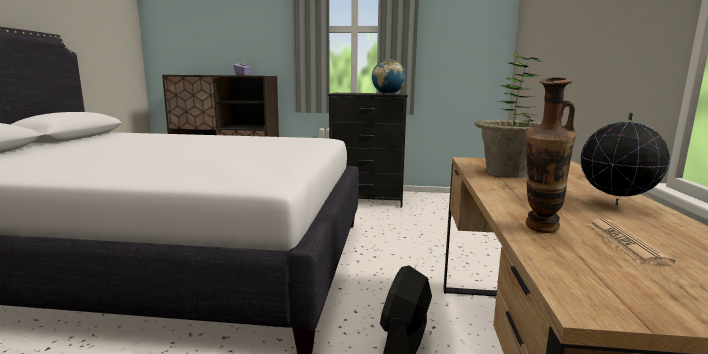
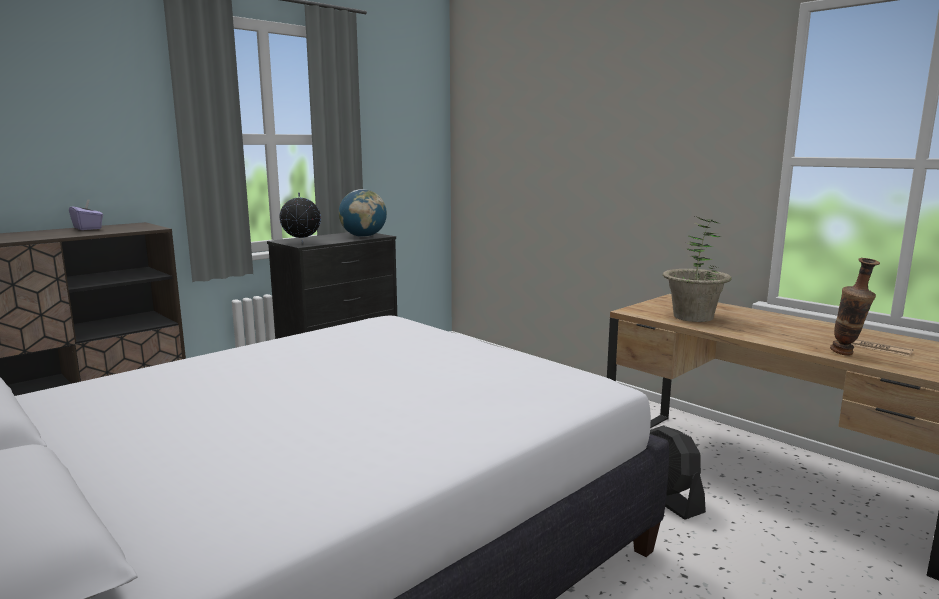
camera: 50 degrees left, 0 degrees up
globe [581,112,670,205] -> globe moved to [280,192,321,243]

